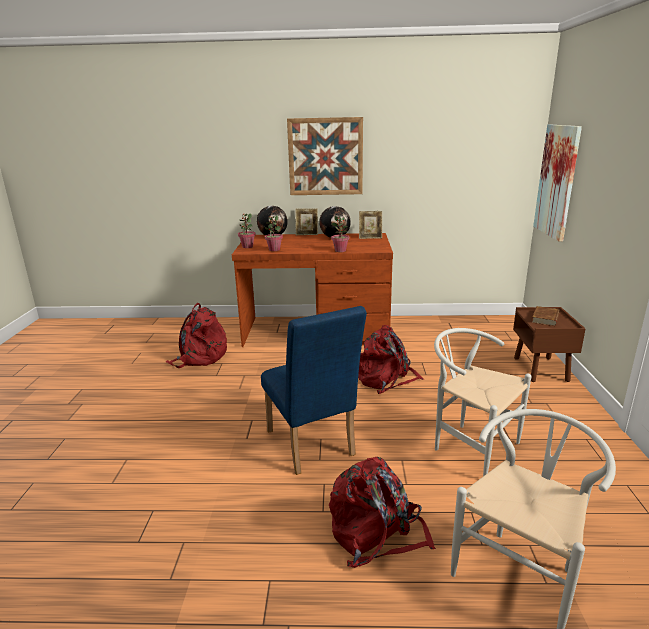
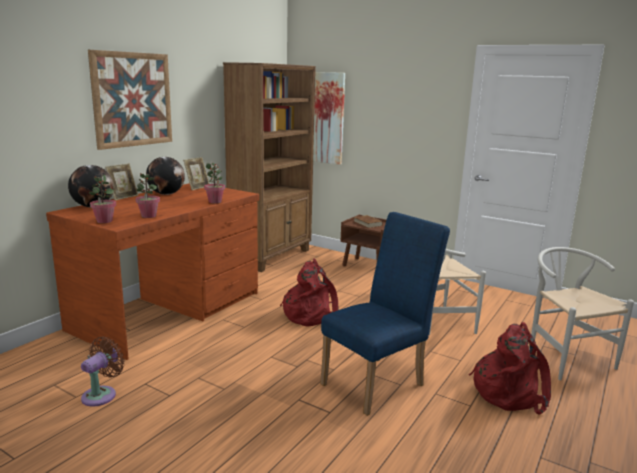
camera: 60 degrees left, 5 degrees down
red backpack [165,303,227,368] -> brown fan [81,336,125,406]
blue chair [261,306,367,475] -> blue chair turned 45 degrees counterclockwise [320,212,450,416]
none -> brown bookcase [223,62,316,272]

